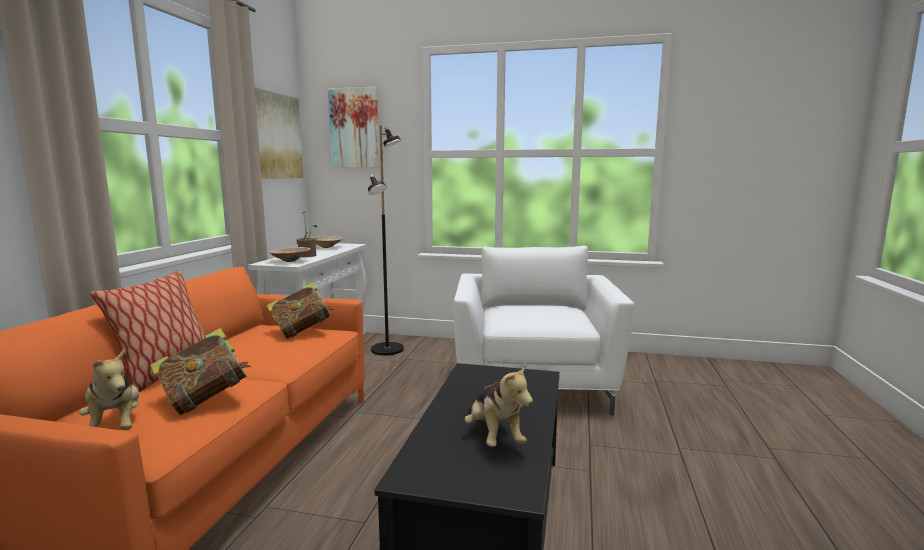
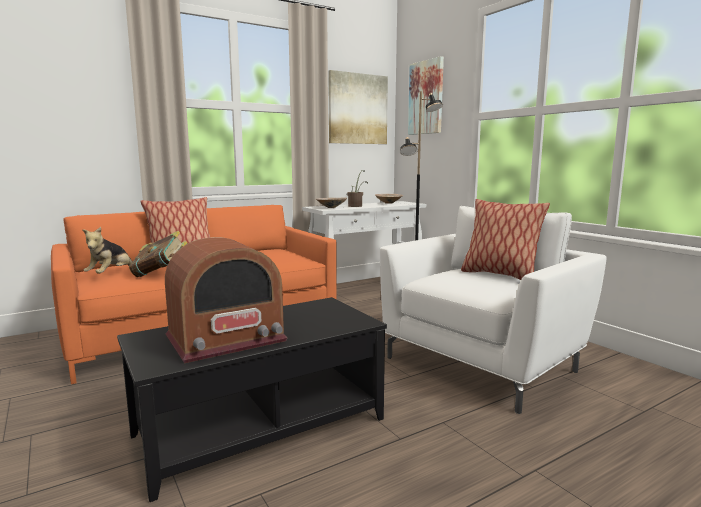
camera: 45 degrees right, 0 degrees up
book [266,283,333,339] -> none
plush toy [464,364,533,447] -> radio [165,237,287,363]
none -> pillow [461,199,550,280]

